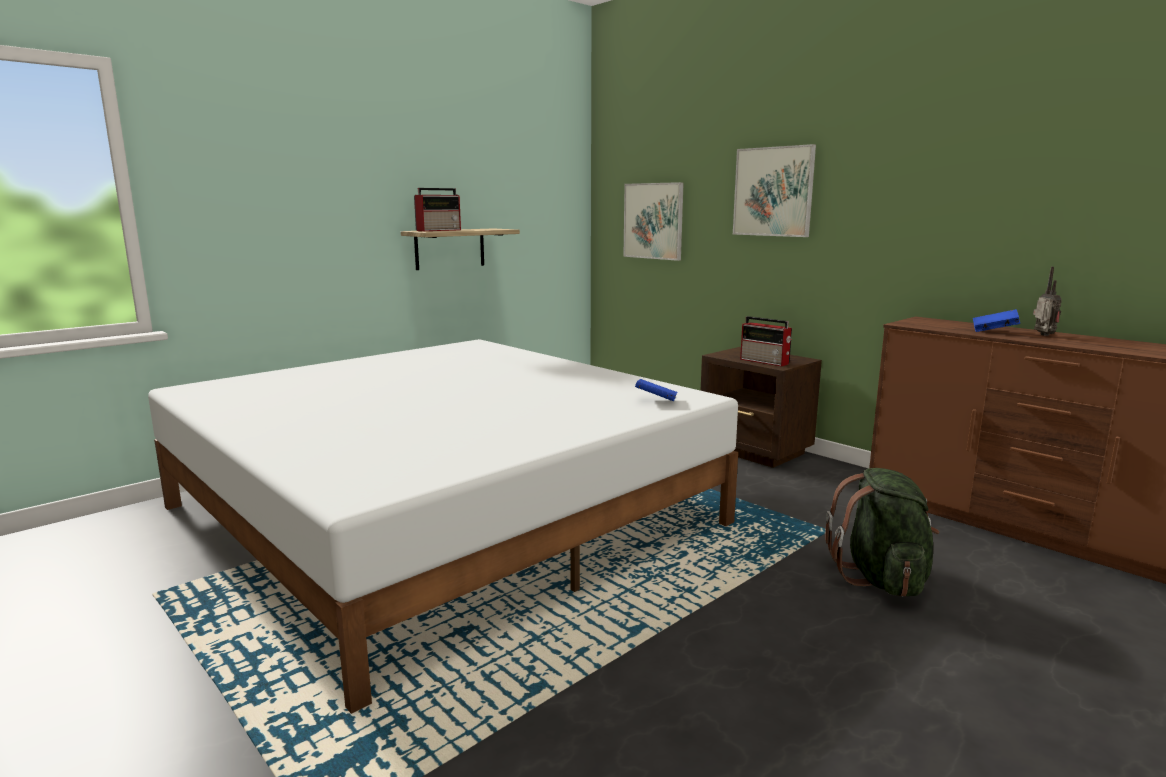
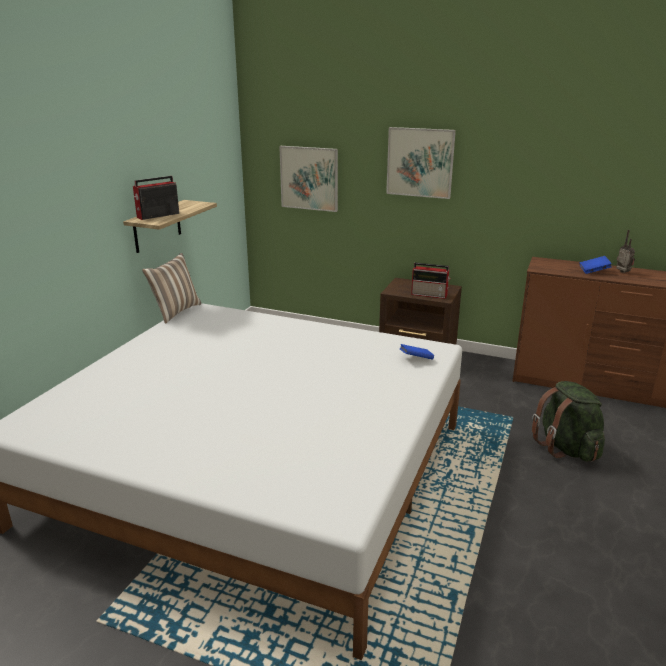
camera: 25 degrees left, 10 degrees up
radio [414,188,461,231] -> radio turned 150 degrees counterclockwise [133,176,179,220]
none -> pillow [142,253,201,324]

